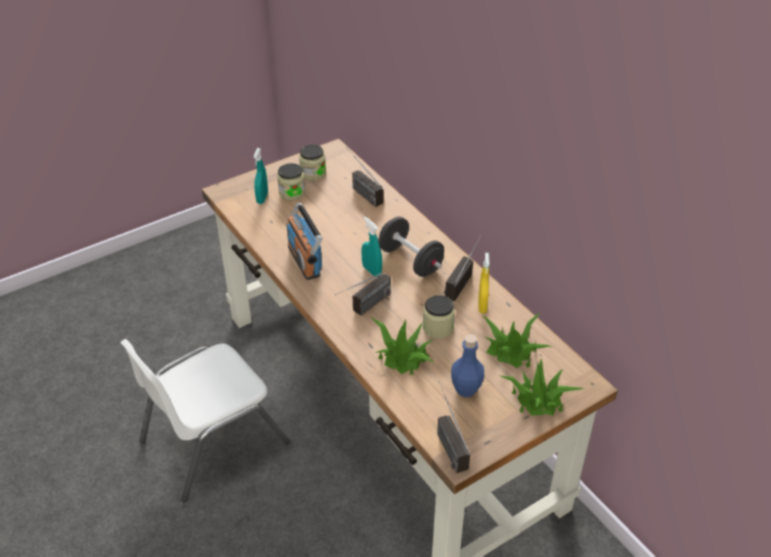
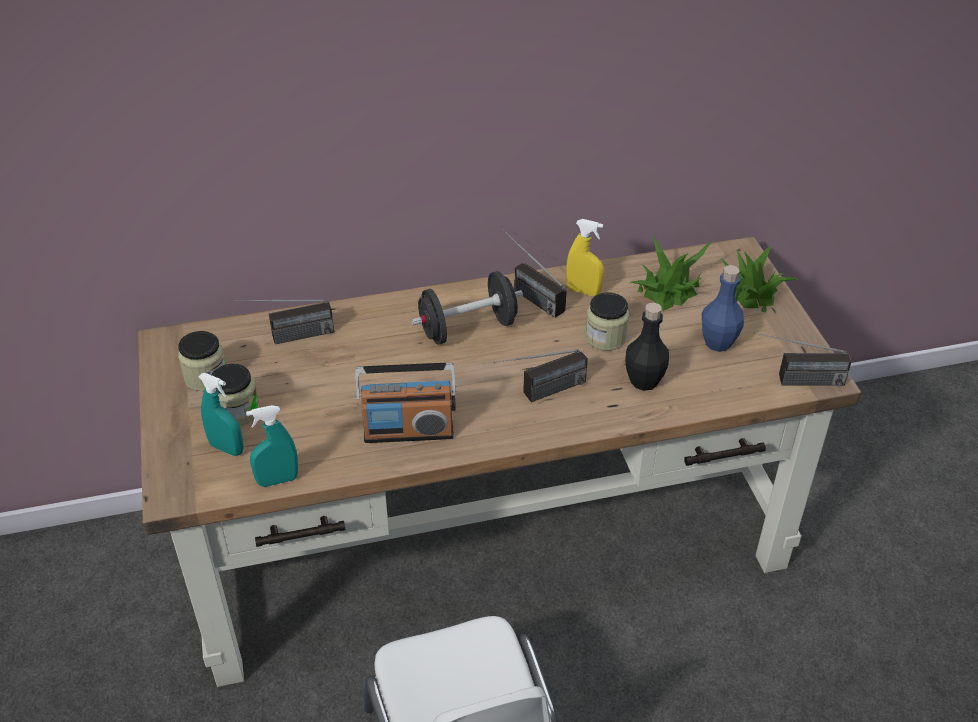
camera: 70 degrees left, 0 degrees up
radio [335,273,391,315] -> radio turned 90 degrees clockwise [493,349,588,402]
turquoise spray bottle [361,217,382,277] -> turquoise spray bottle moved to [246,405,298,487]
potted plant [370,316,435,375] -> black bottle [625,303,669,391]

